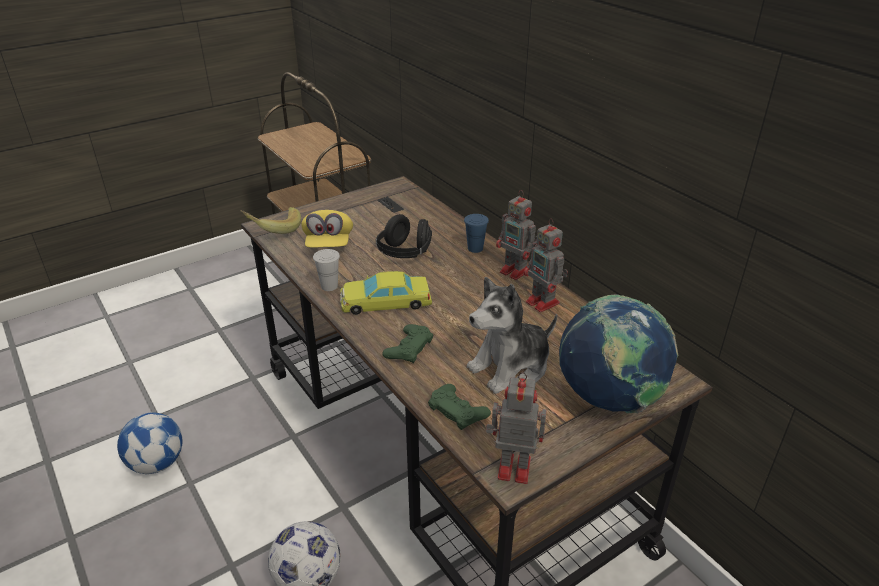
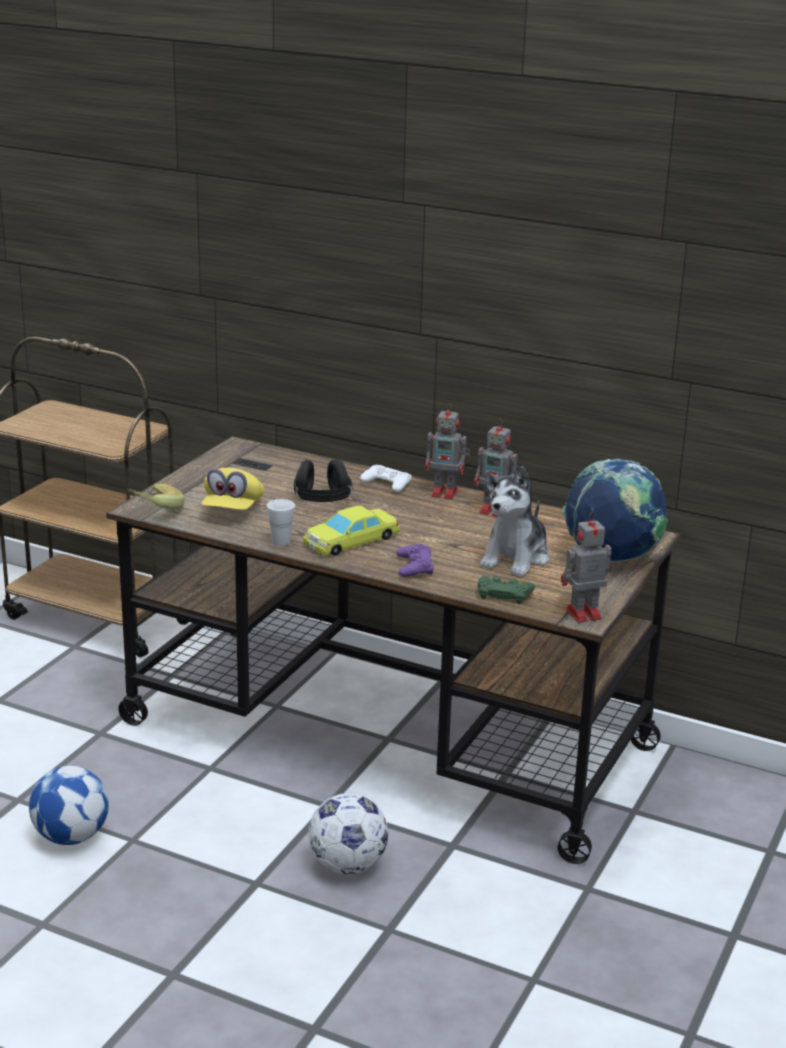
camera: 30 degrees left, 10 degrees down
yellow cap [301,210,353,247] -> yellow cap turned 45 degrees clockwise [201,468,264,510]
green game controller [382,324,433,363] -> purple game controller [396,544,434,577]
blue cup [464,214,489,253] -> white game controller [360,465,412,492]

